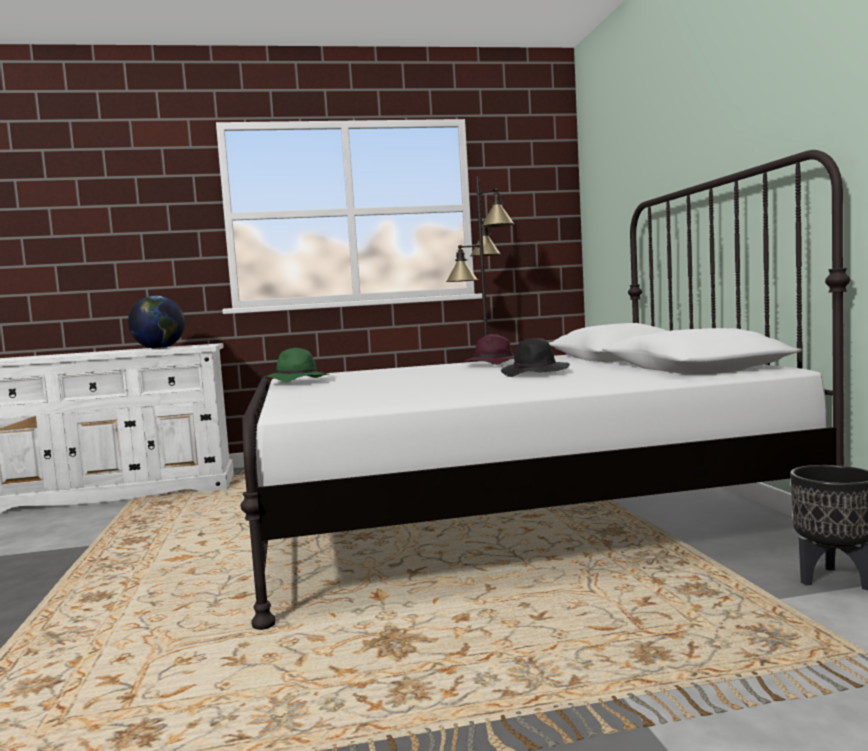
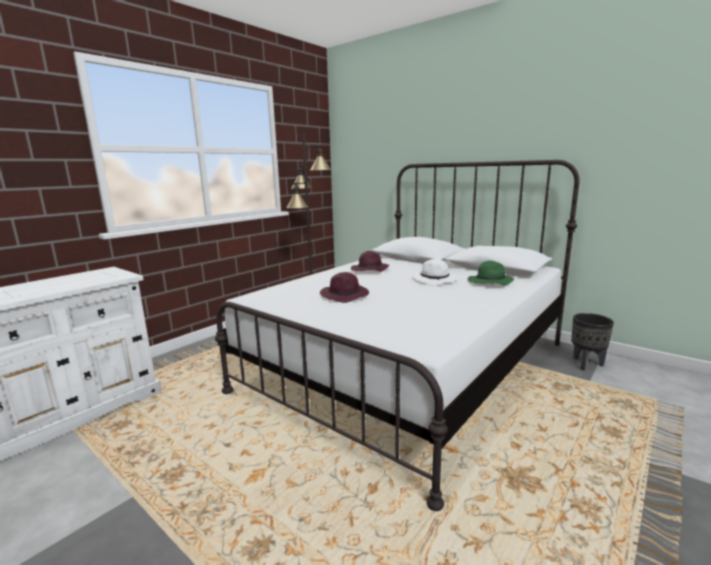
camera: 40 degrees left, 10 degrees up
globe [128,296,185,349] -> none
green hat [263,348,328,382] -> green hat moved to [468,261,514,286]
black hat [501,338,570,377] -> white hat [413,259,457,285]
none -> purple hat [320,272,369,303]

